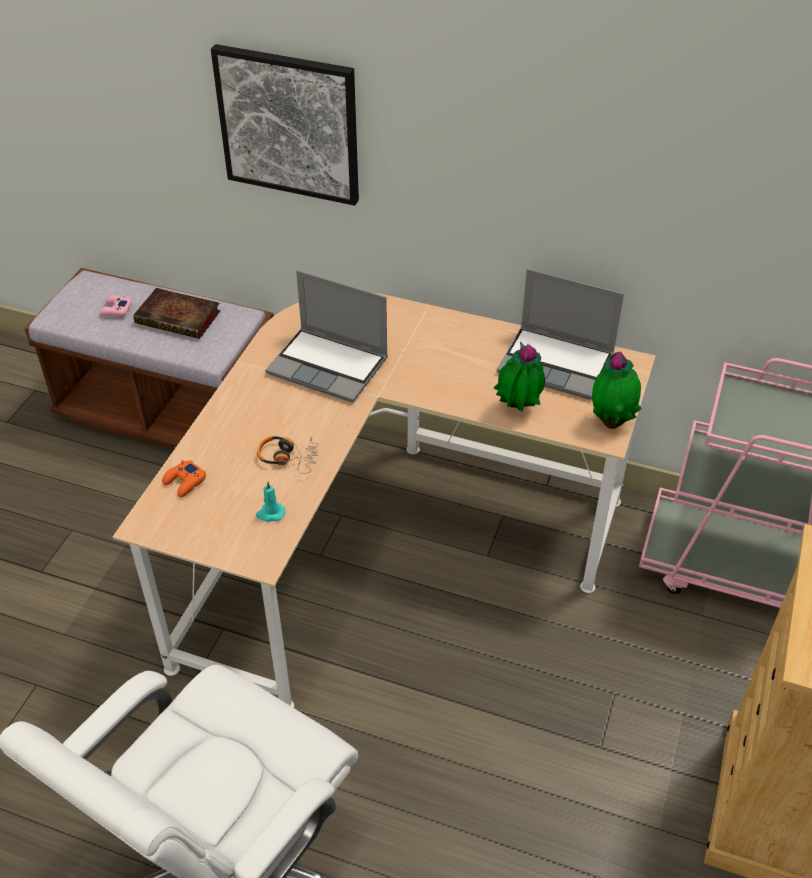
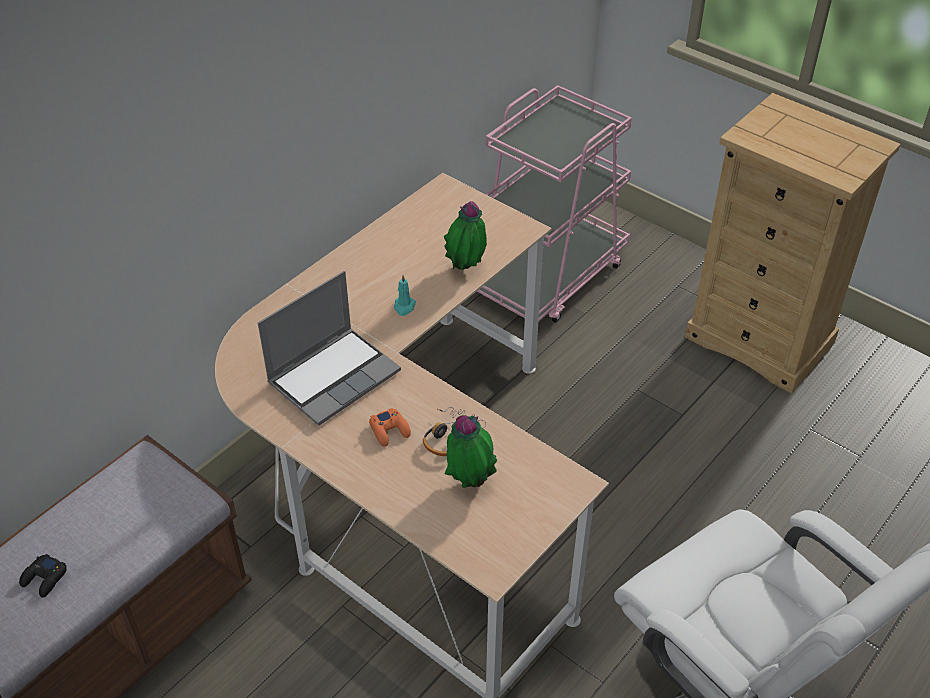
camera: 70 degrees left, 0 degrees up
pink game controller [99,295,132,317] -> black game controller [19,554,67,597]
book [134,288,220,339] -> none
orange game controller [162,460,206,498] -> orange game controller moved to [369,408,411,447]
picture [211,44,359,206] -> none
turquoise candle [256,481,285,522] -> turquoise candle moved to [394,275,416,316]
laptop [497,269,624,400] -> none
potted plant [592,352,642,429] -> potted plant moved to [445,415,497,488]

